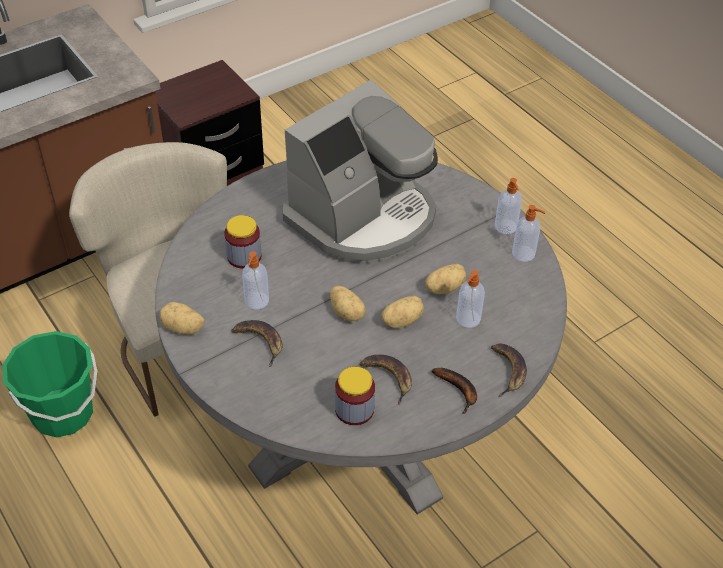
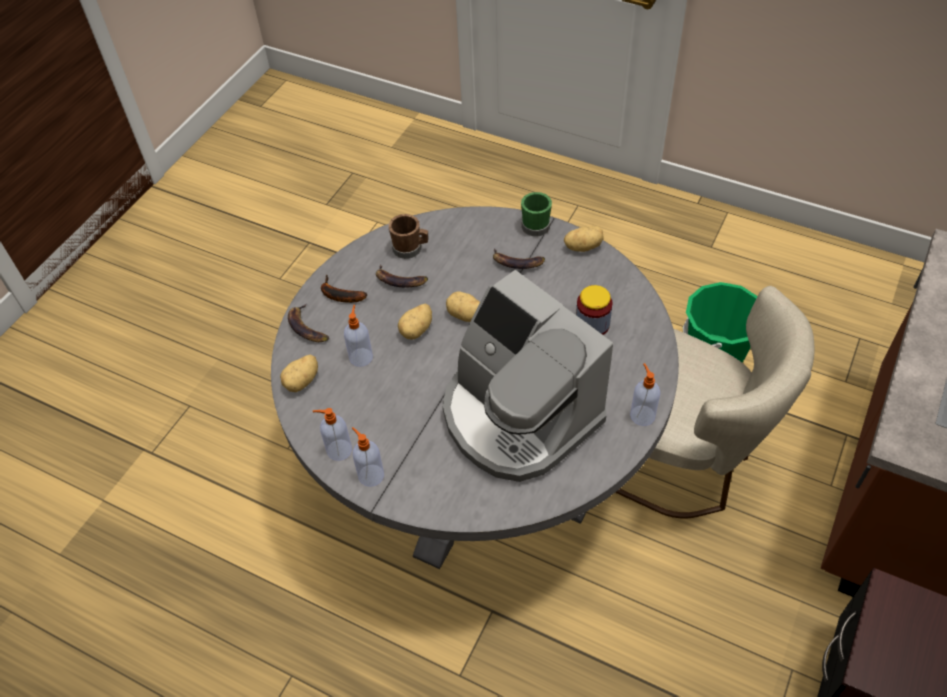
camera: 155 degrees right, 5 degrees up
soap dispenser [242,251,269,309] -> soap dispenser moved to [630,363,660,426]
coffee machine [283,80,438,263] -> coffee machine turned 60 degrees counterclockwise [442,270,613,482]
jar [335,366,375,425] -> brown mug [388,214,428,259]
potato [425,264,466,294] -> potato moved to [280,354,318,392]
none -> green mug [521,192,552,237]

